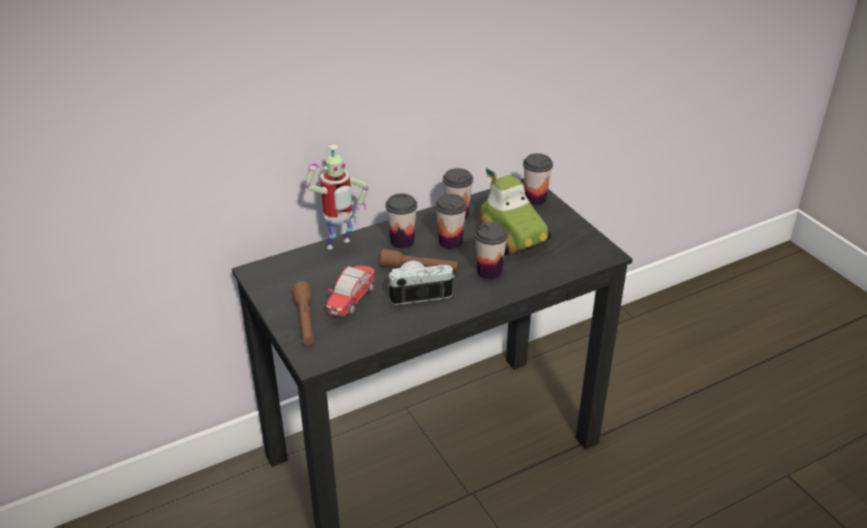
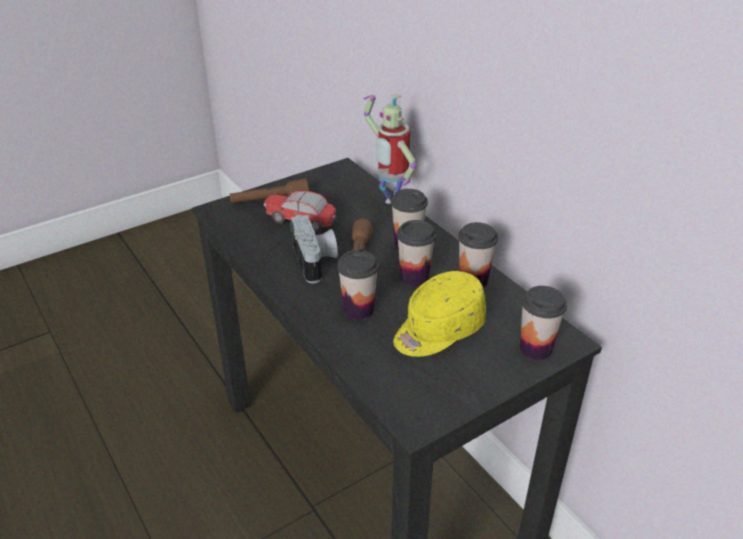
camera: 85 degrees right, 0 degrees up
toy car [479,168,551,255] -> yellow cap [393,271,486,357]

